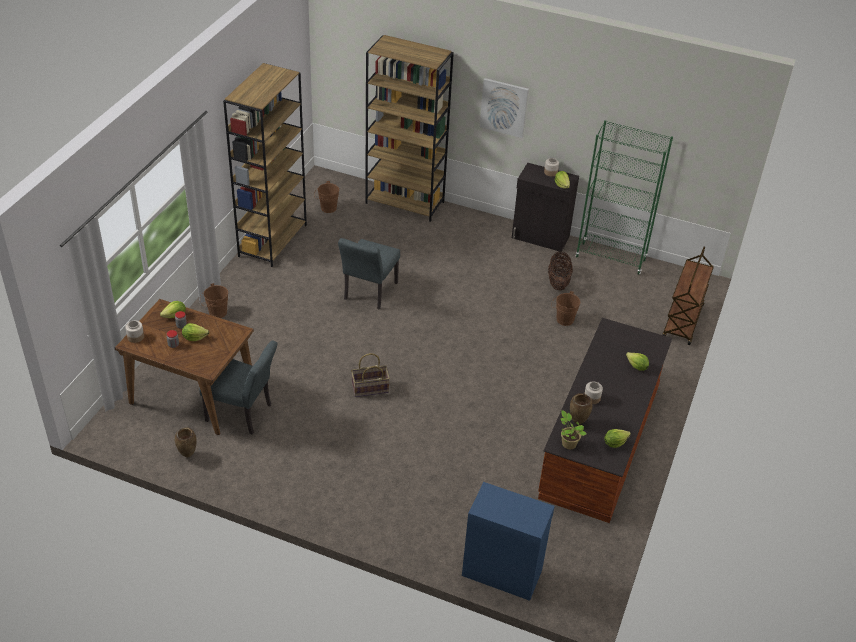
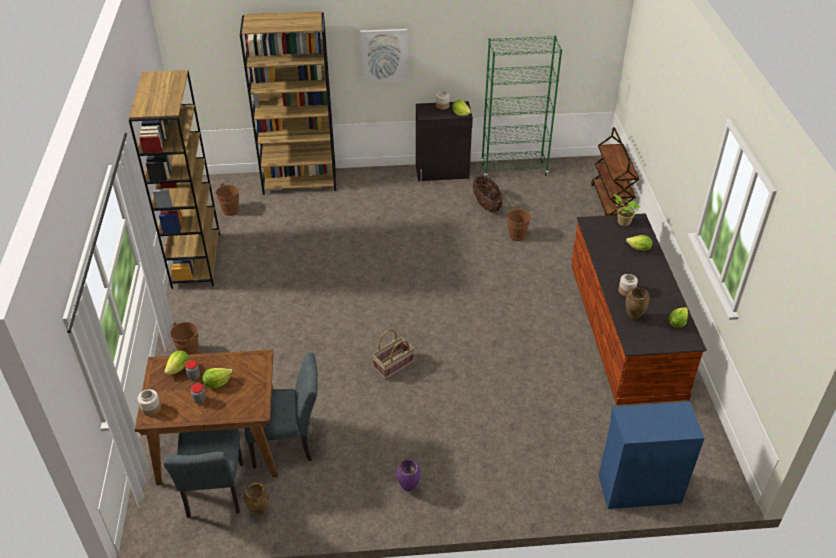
camera: 25 degrees left, 0 degrees up
grey chair [338,238,400,310] -> grey chair moved to [164,429,244,518]
potted plant [561,410,586,449] -> potted plant moved to [614,194,640,226]
none -> purple vase [397,459,421,491]

